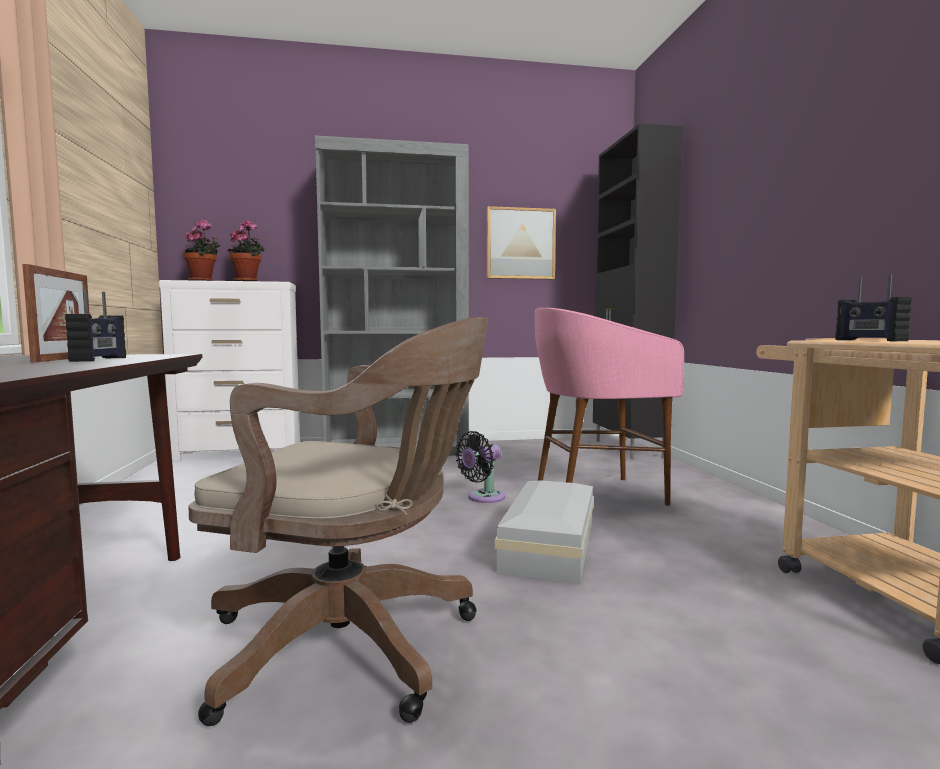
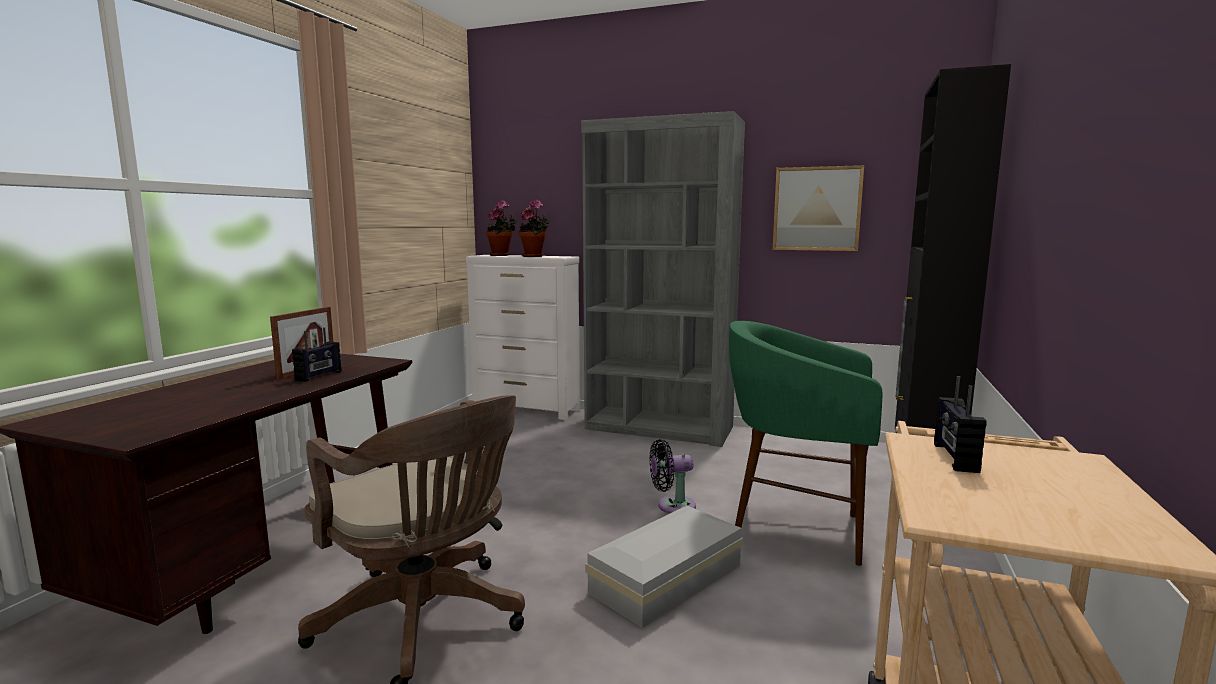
camera: 30 degrees right, 5 degrees up
pink stool [535,308,684,506] -> green stool [729,321,882,566]

